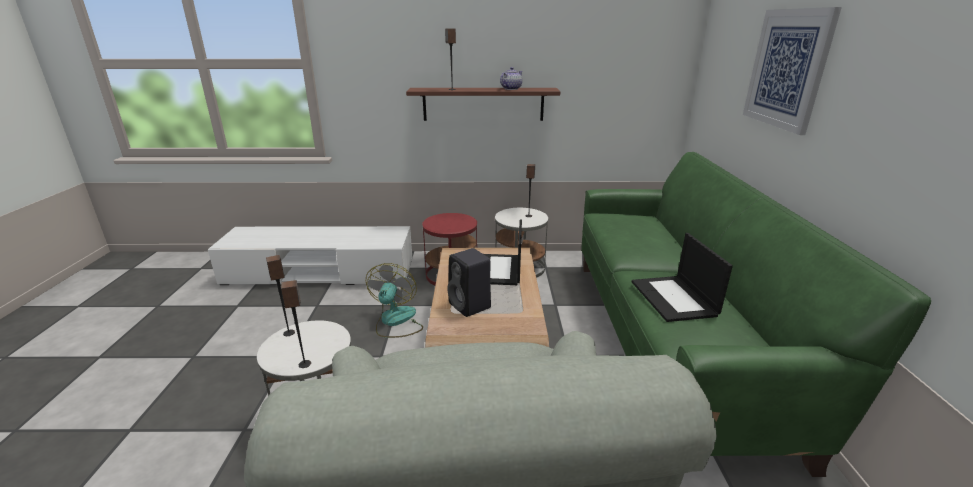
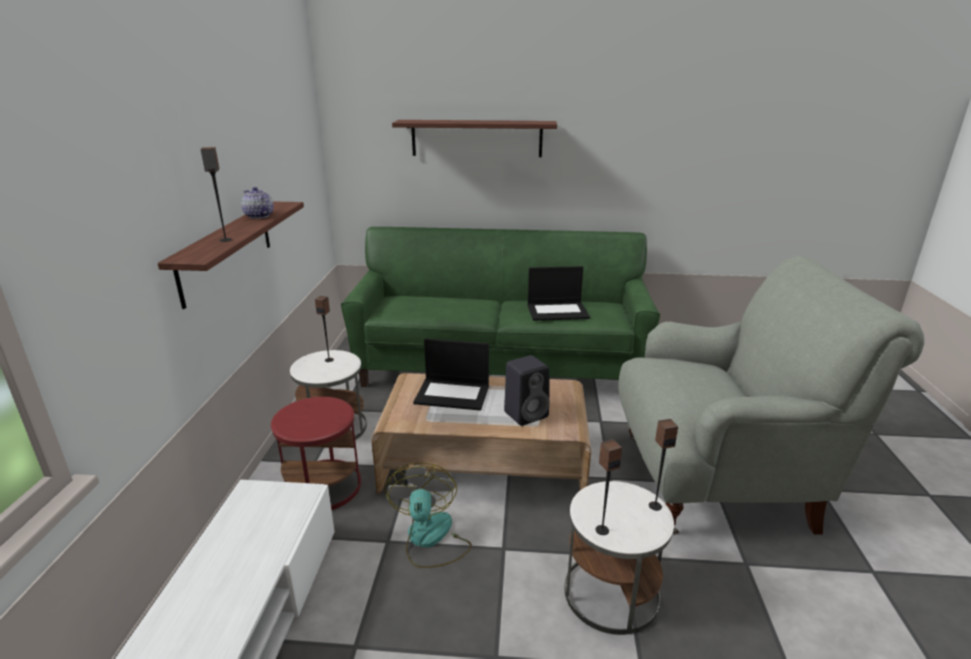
camera: 85 degrees left, 0 degrees up
fan [366,263,423,338] -> fan turned 75 degrees clockwise [385,462,472,568]
picture [743,7,842,135] -> shelf [392,120,557,157]

